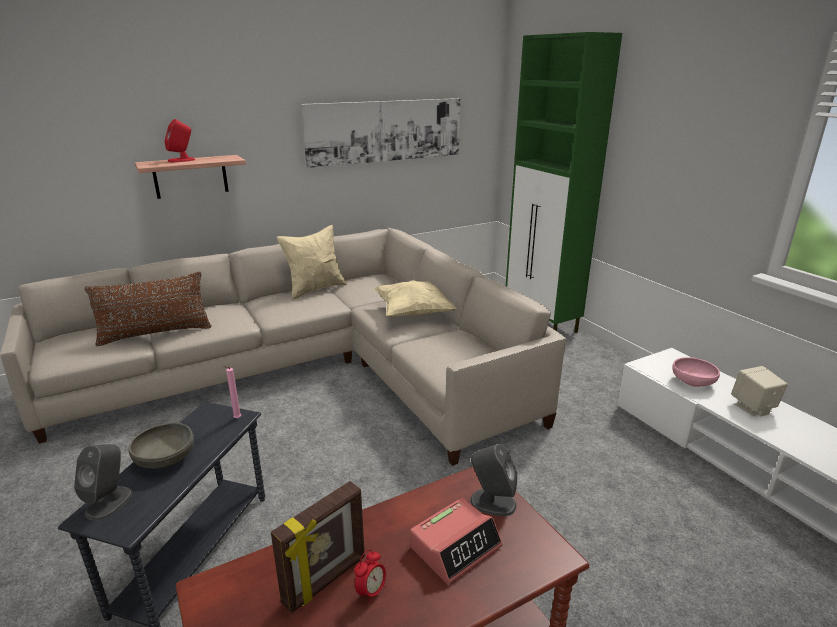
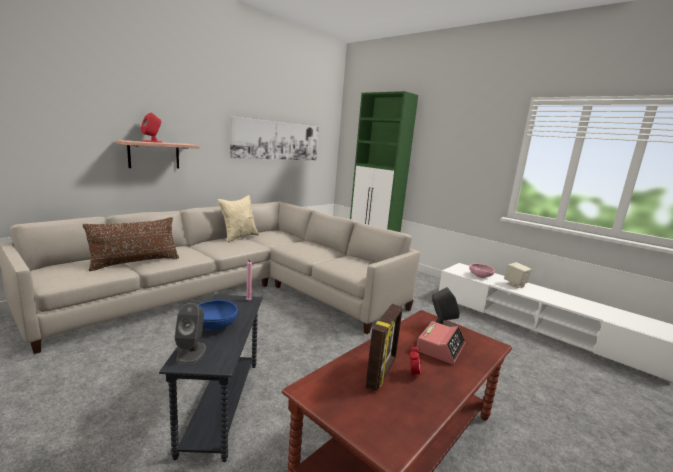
camera: 20 degrees left, 10 degrees down
grey bowl [128,422,194,469] -> blue bowl [198,300,238,331]
beige pillow [374,280,457,316] -> none

